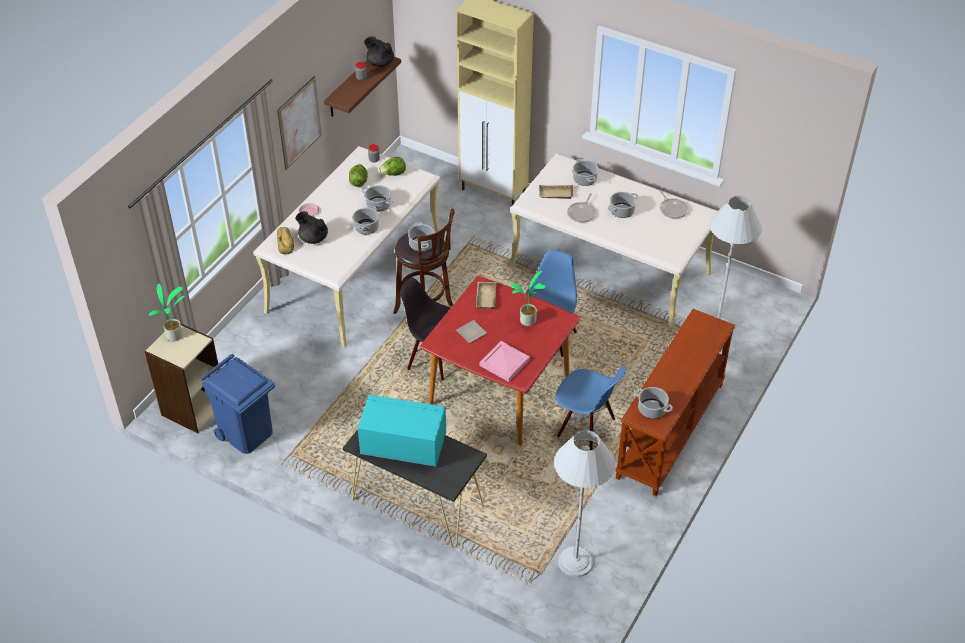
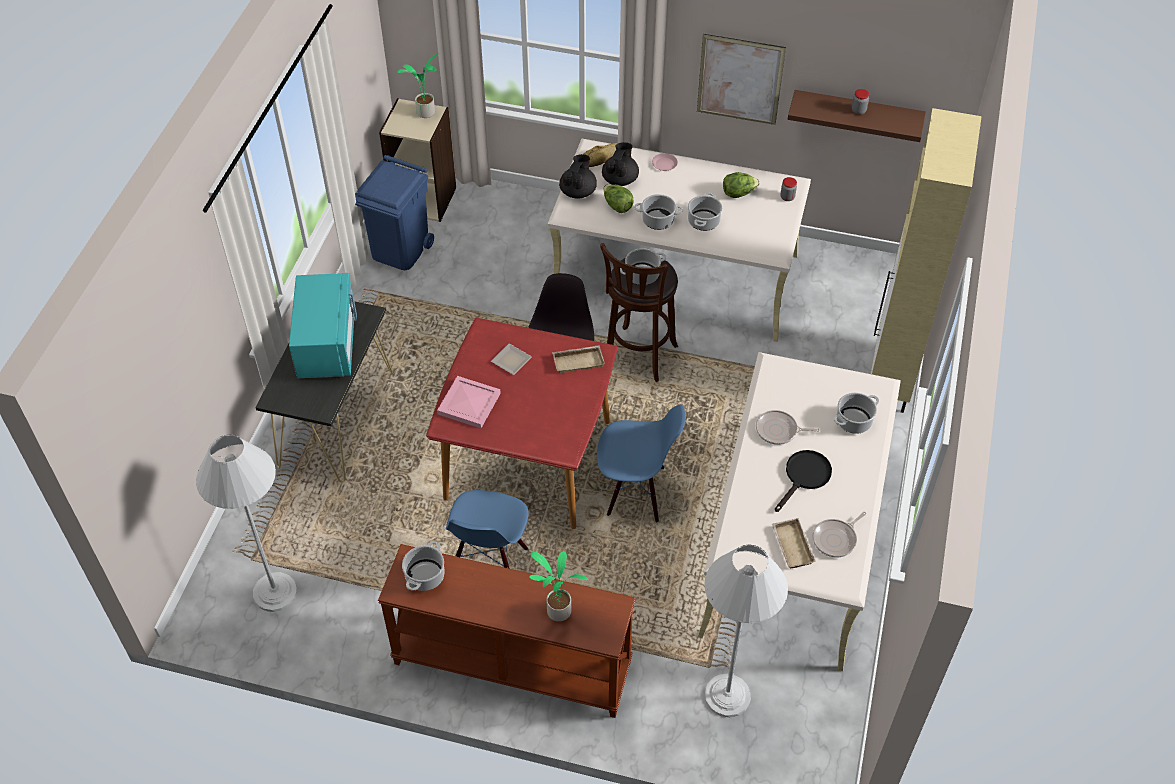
camera: 75 degrees right, 5 degrees up
black teapot [364,36,394,67] -> black teapot moved to [559,154,597,198]
lettuce [378,157,406,176] -> lettuce moved to [604,184,634,213]
potted plant [510,271,545,326] -> potted plant moved to [529,551,588,622]
beige tray [539,185,573,199] -> beige tray moved to [772,518,816,568]
cooking pot [608,191,638,218] -> black frying pan [775,450,832,512]

